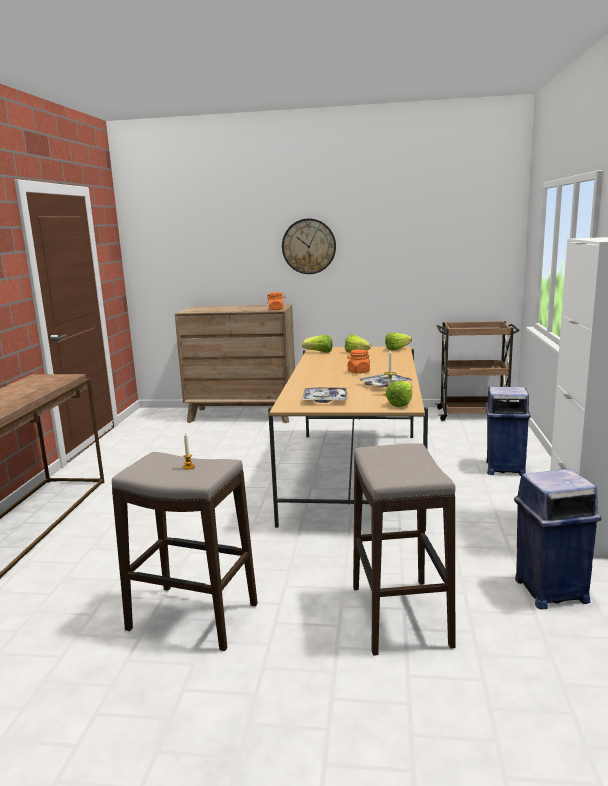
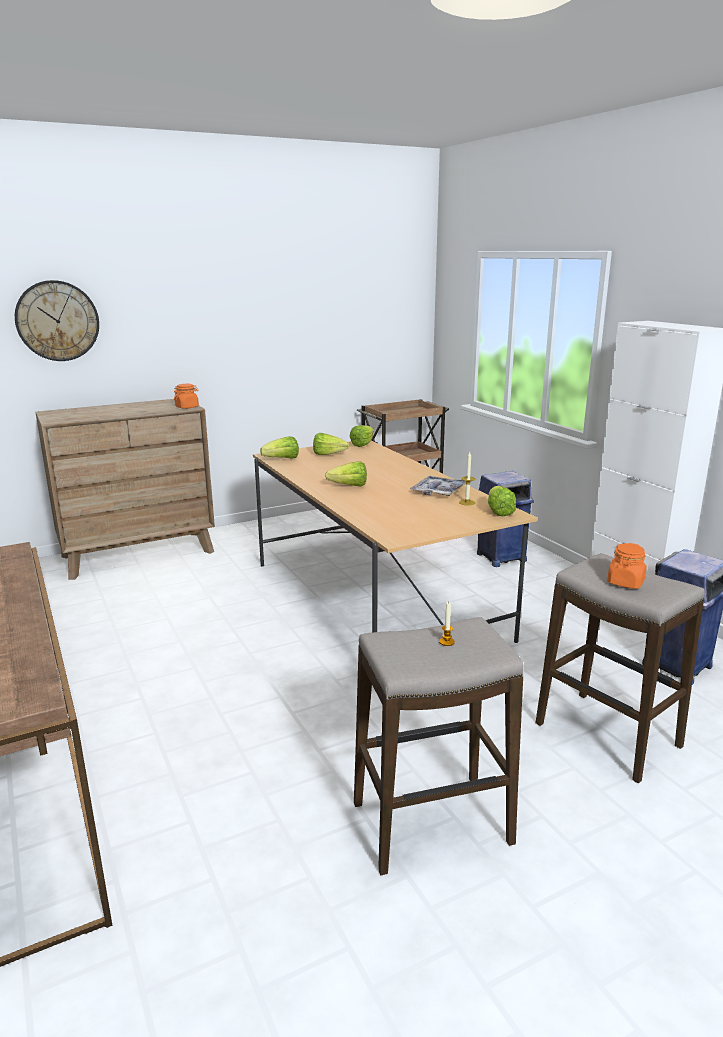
camera: 35 degrees left, 5 degrees up
wall clock [282,218,336,274] -> wall clock moved to [15,280,99,361]
tray [302,387,348,403] -> none
orange jar [347,349,370,374] -> orange jar moved to [607,543,647,589]
none -> lettuce [325,461,367,487]

